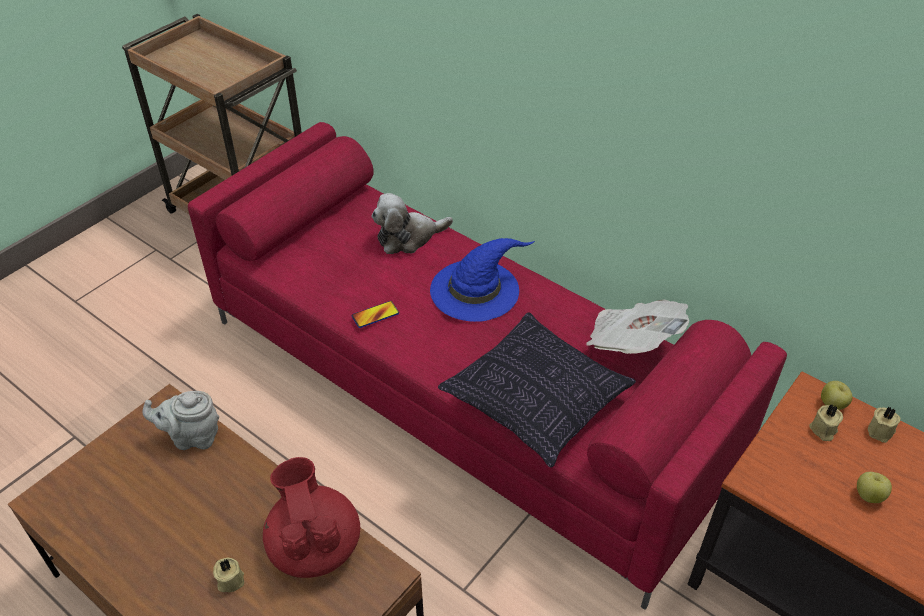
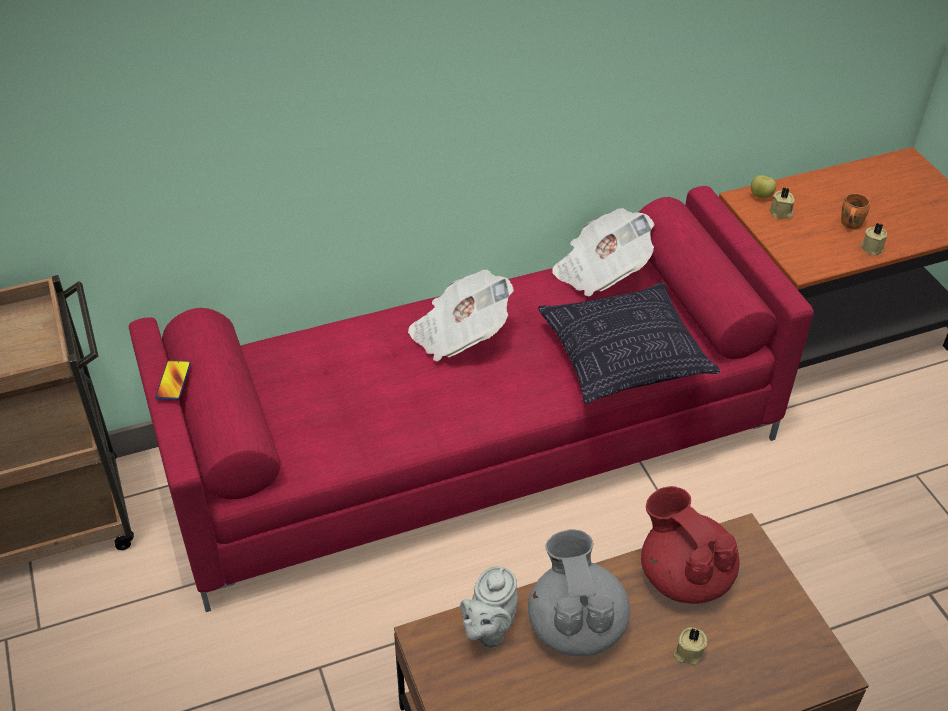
camera: 60 degrees left, 0 degrees up
red teapot [263,457,360,578] -> red teapot turned 45 degrees clockwise [641,486,740,604]
phone [352,301,399,328] -> phone moved to [155,360,191,400]
plush toy [371,193,453,254] -> none
blue hat [430,238,535,322] -> newspaper [408,270,514,362]
apple [857,472,892,503] -> orange mug [841,193,870,230]
beige candle [868,407,900,443] -> beige candle moved to [861,223,887,256]
none -> grey teapot [528,529,630,656]

